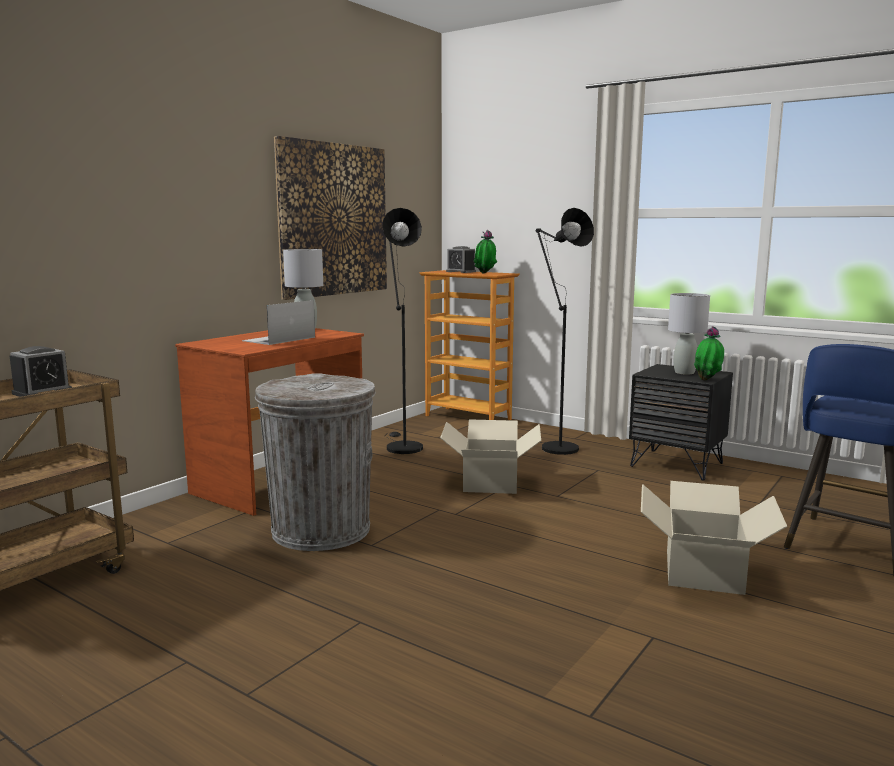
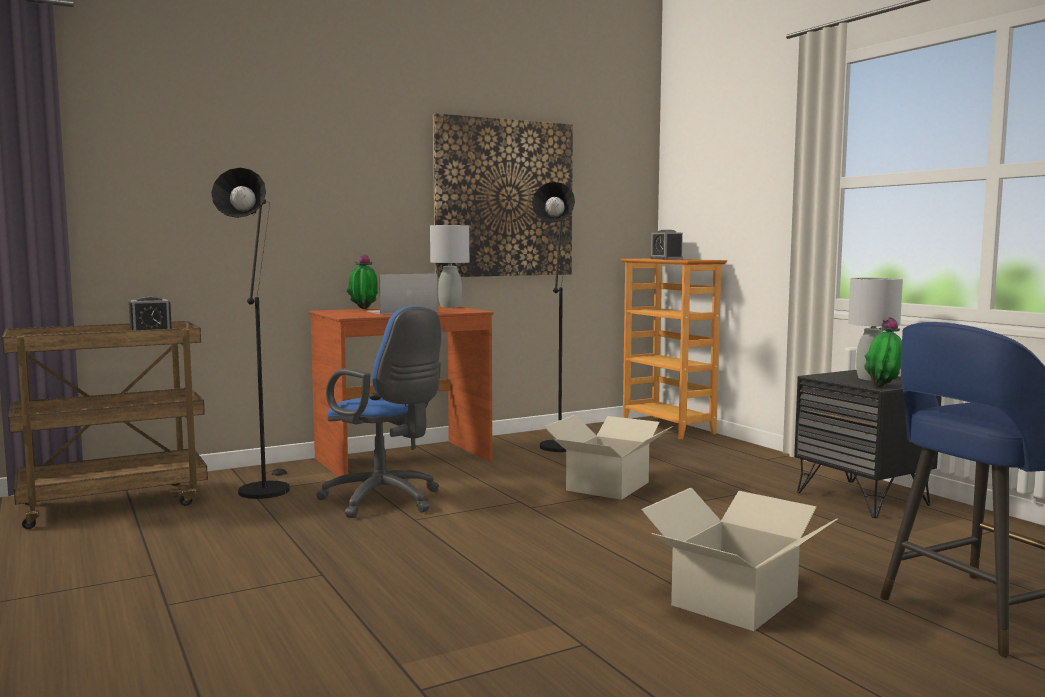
camera: 25 degrees right, 5 degrees down
grey trash can [255,373,376,551] -> blue office chair [316,306,441,518]
potted plant [473,230,497,273] -> potted plant moved to [347,254,378,309]
black floor lamp [522,208,594,455] -> black floor lamp moved to [211,168,290,499]

